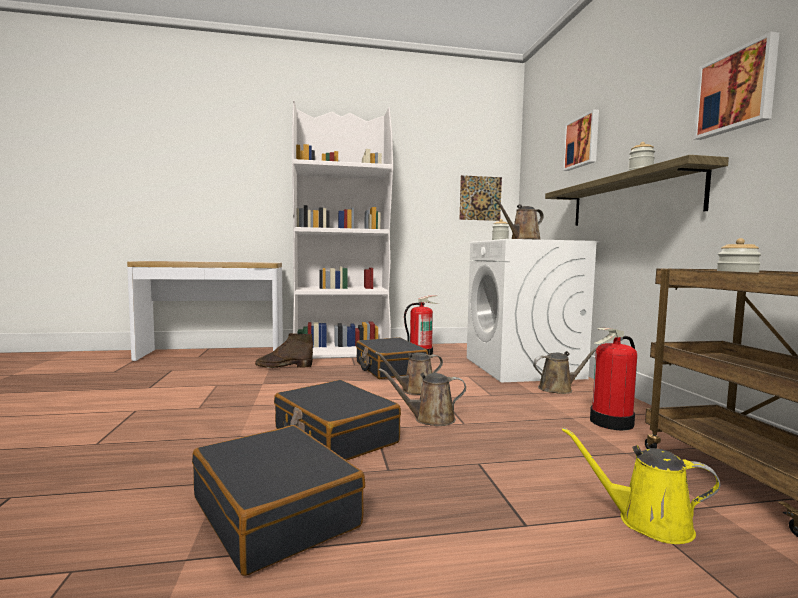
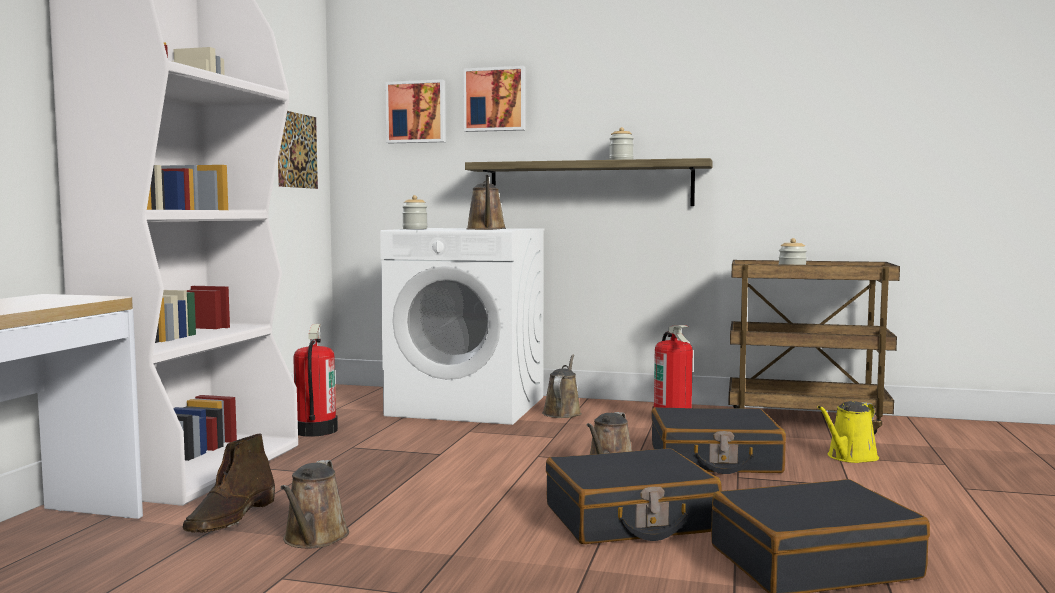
camera: 65 degrees left, 0 degrees up
black suitcase [356,337,428,379] -> black suitcase moved to [651,407,786,474]
brown watering can [375,352,443,395] -> brown watering can moved to [280,460,349,549]
picture [694,32,779,140] -> picture moved to [385,79,446,143]

